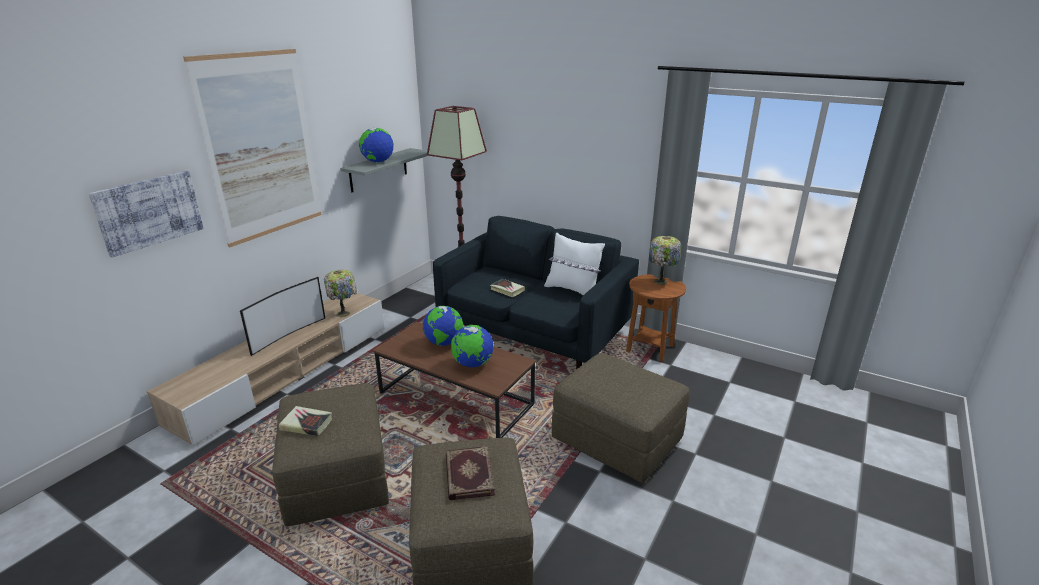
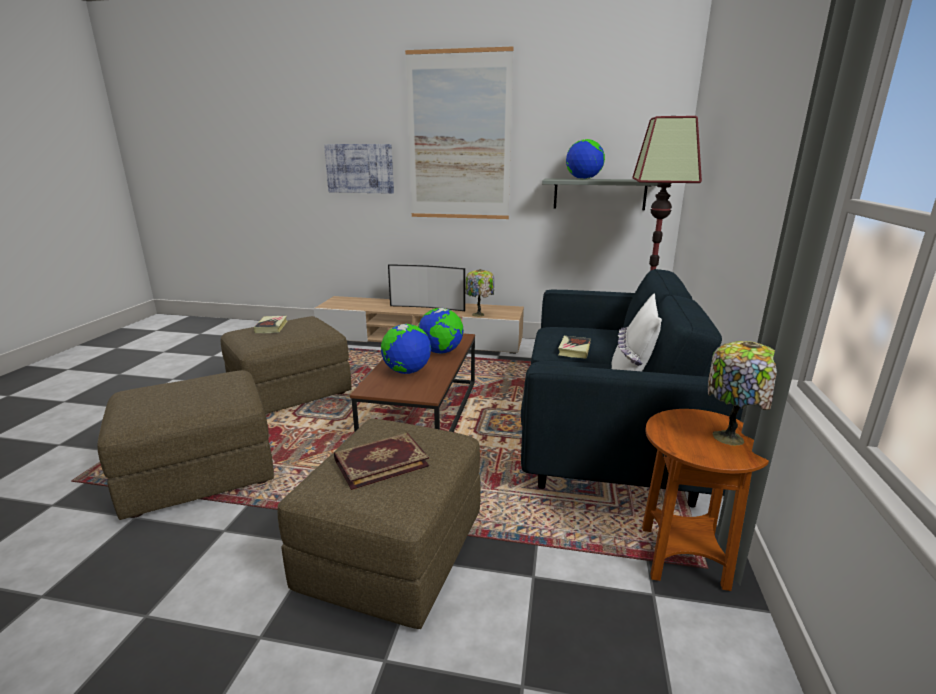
camera: 70 degrees right, 5 degrees down
book [446,446,495,500] -> book moved to [334,433,429,490]

